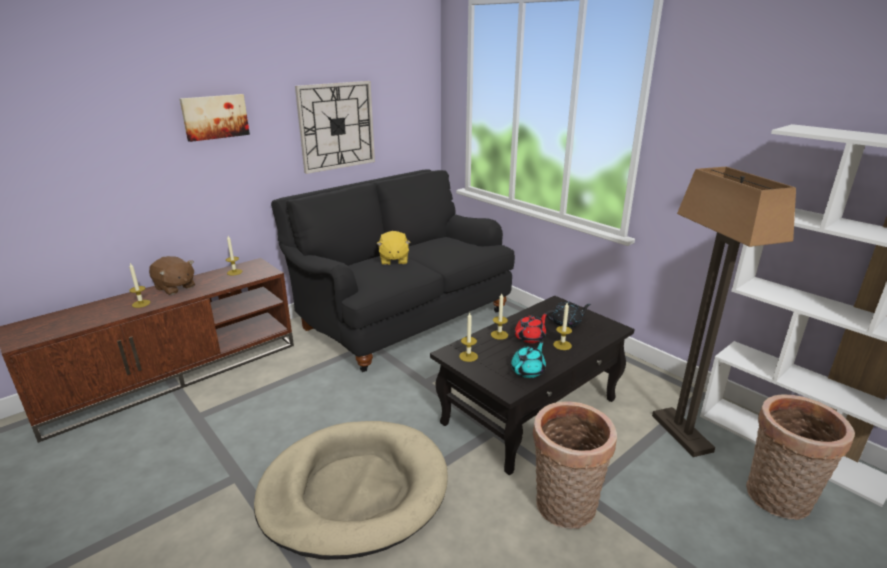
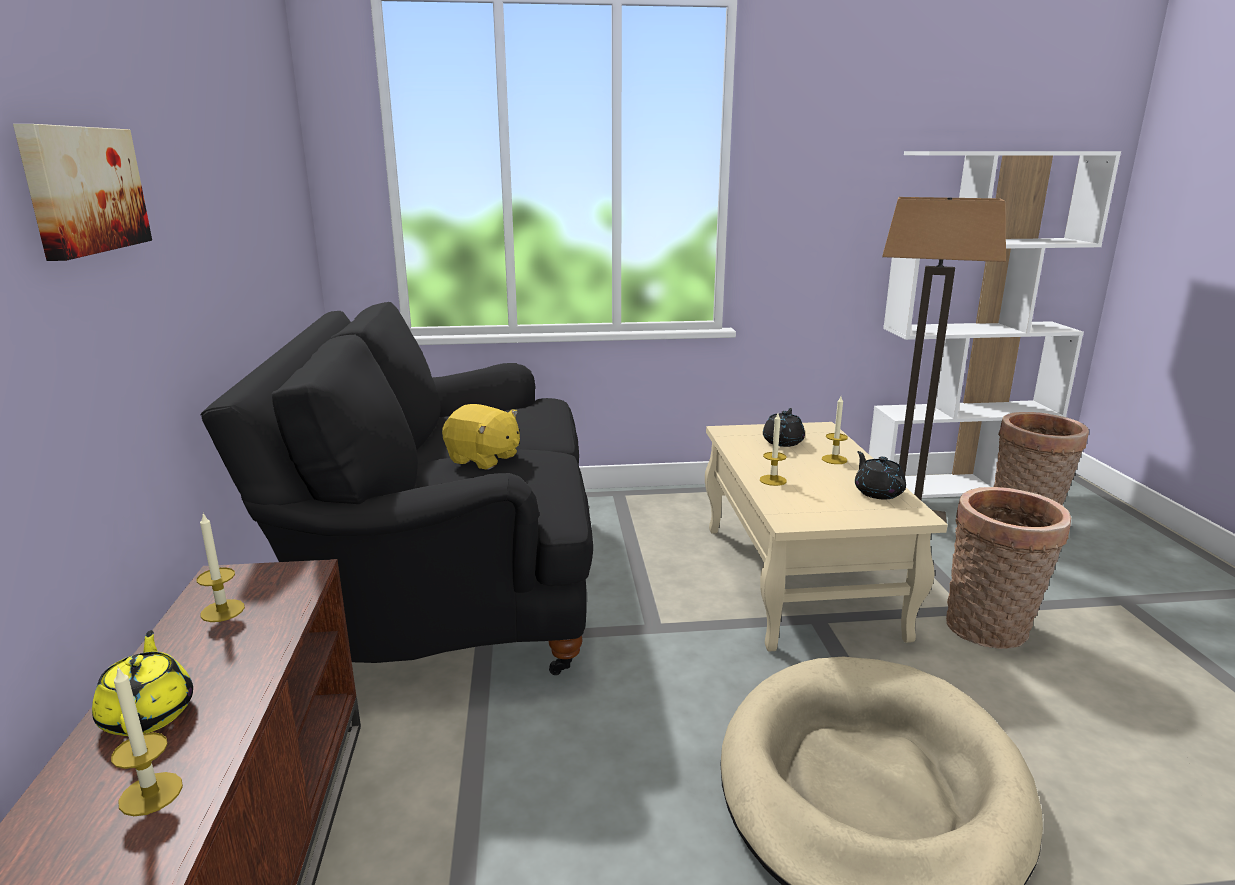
camera: 55 degrees left, 5 degrees down
brown plush toy [149,256,195,295] -> yellow teapot [92,630,193,736]
wall clock [295,81,375,174] -> none
black coffee table [430,296,635,475] -> beige coffee table [705,422,948,651]
candle [459,313,478,362] -> none
turquoise teapot [511,341,546,378] -> black teapot [855,451,906,499]
red teapot [515,312,548,343] -> none

